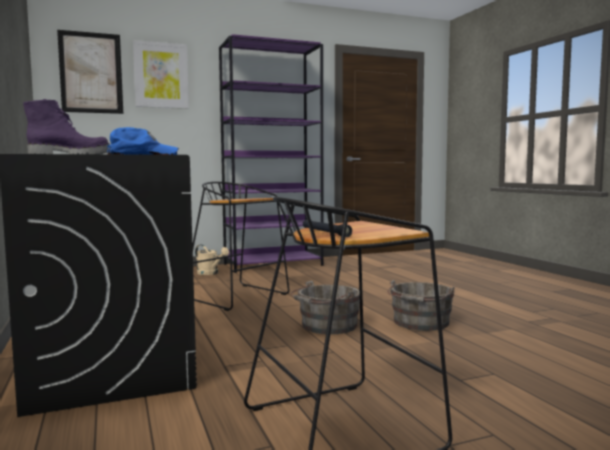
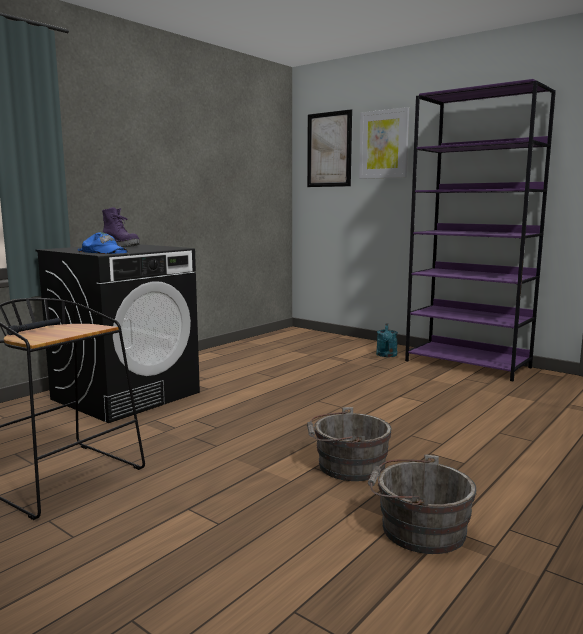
camera: 60 degrees right, 5 degrees up
black stool [192,182,289,311] -> none
beige watering can [195,244,229,275] -> turquoise watering can [376,323,398,357]
grey bucket [291,281,360,334] -> grey bucket moved to [368,454,476,554]

